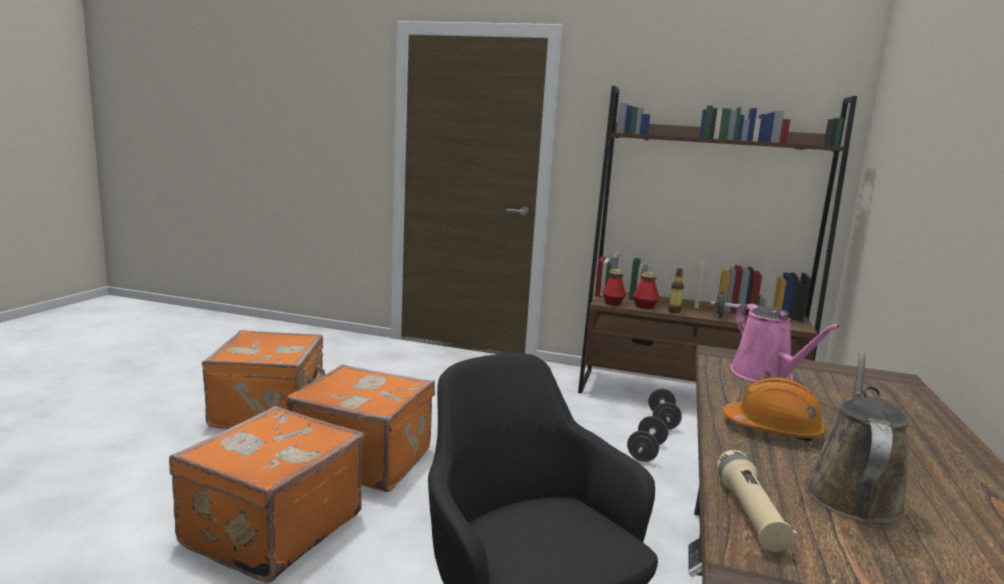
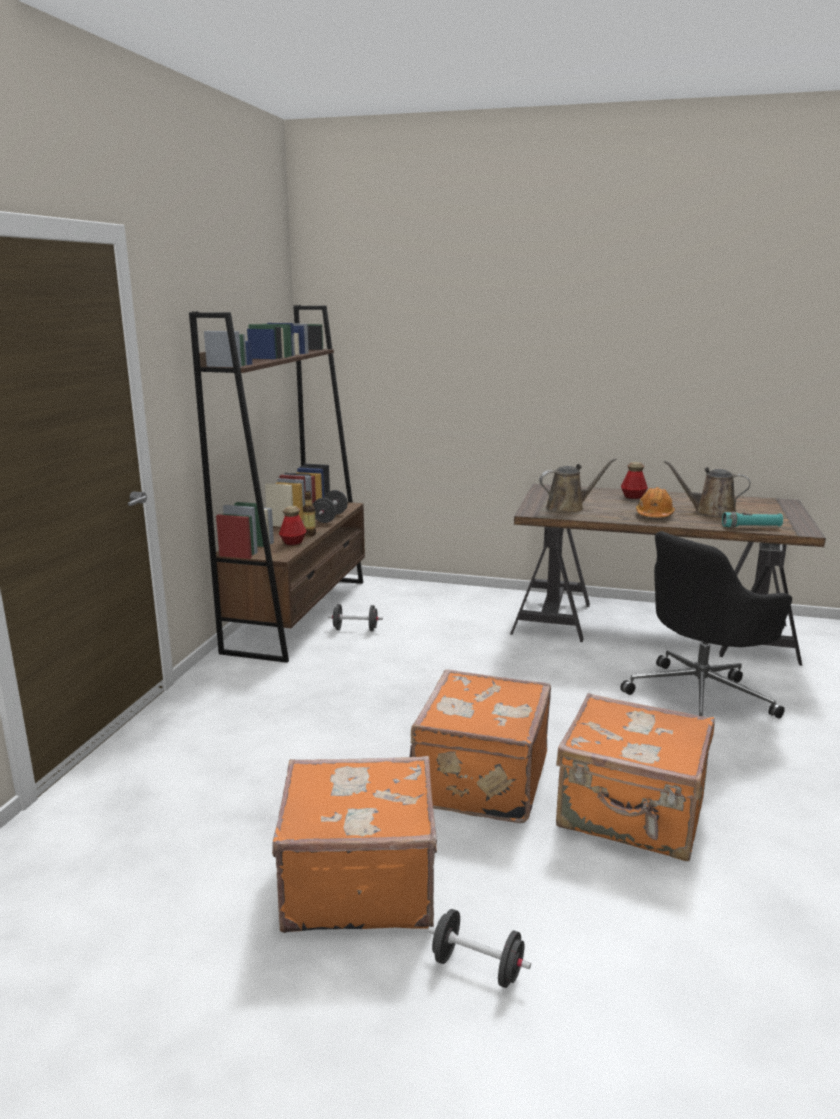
camera: 90 degrees left, 5 degrees up
bottle [602,269,626,306] -> bottle moved to [621,462,648,499]
black dumbbell [627,416,668,462] -> black dumbbell moved to [428,909,531,988]
beige flashlight [717,450,797,552] -> turquoise flashlight [722,512,783,527]
pink watering can [730,304,841,382] -> brown watering can [539,458,617,513]

